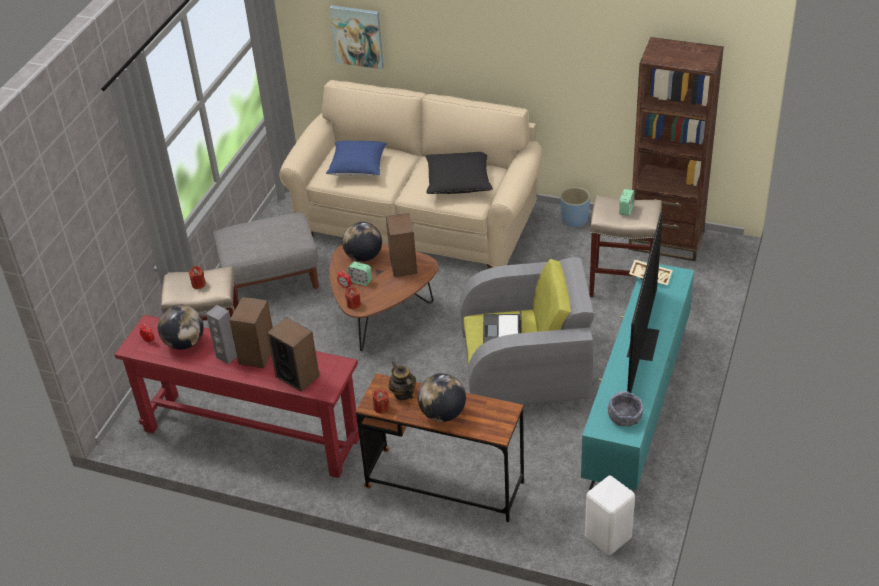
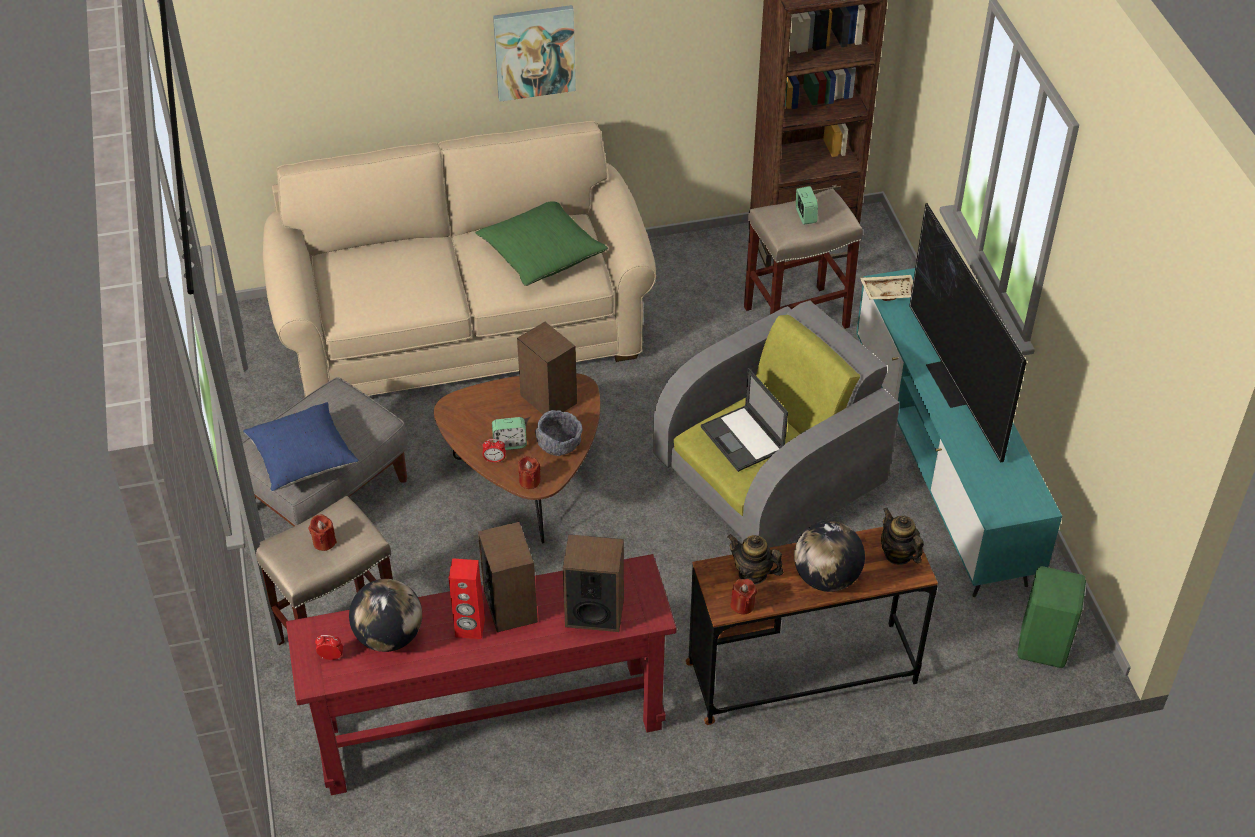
camera: 35 degrees left, 5 degrees up
grey speaker [206,305,237,364] -> red speaker [449,558,485,639]
blue pillow [326,141,387,176] -> blue pillow moved to [243,402,359,491]
picture [329,5,384,69] -> picture moved to [493,5,576,102]
globe [342,222,382,262] -> none
black pillow [425,152,493,194] -> green pillow [476,201,608,286]
blue planter [560,187,590,227] -> none
white stool [585,476,635,555] -> green stool [1017,566,1086,668]
grey bowl [608,391,644,426] -> grey bowl moved to [535,410,583,456]
none -> teapot [881,508,924,565]

